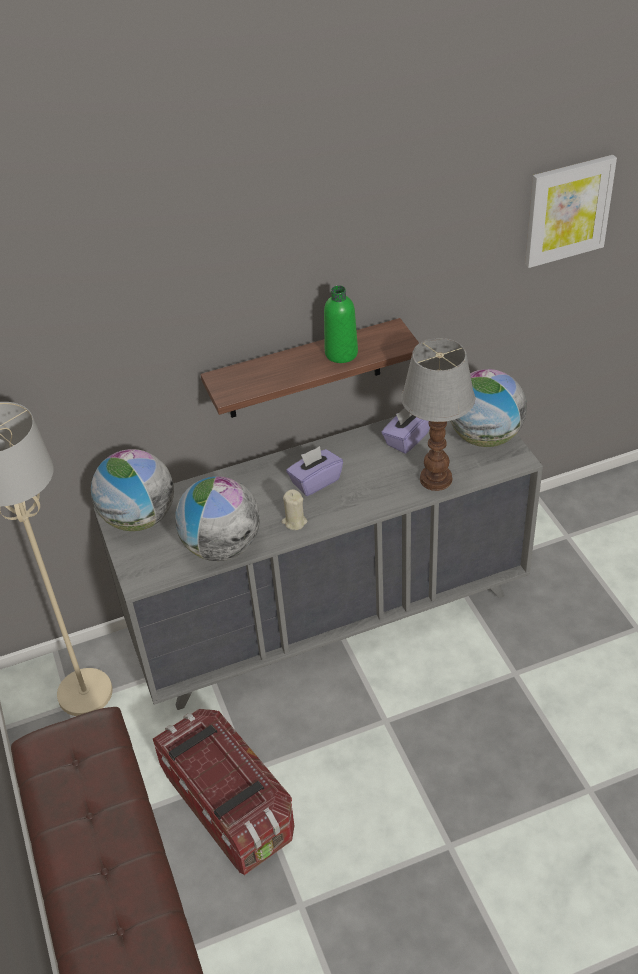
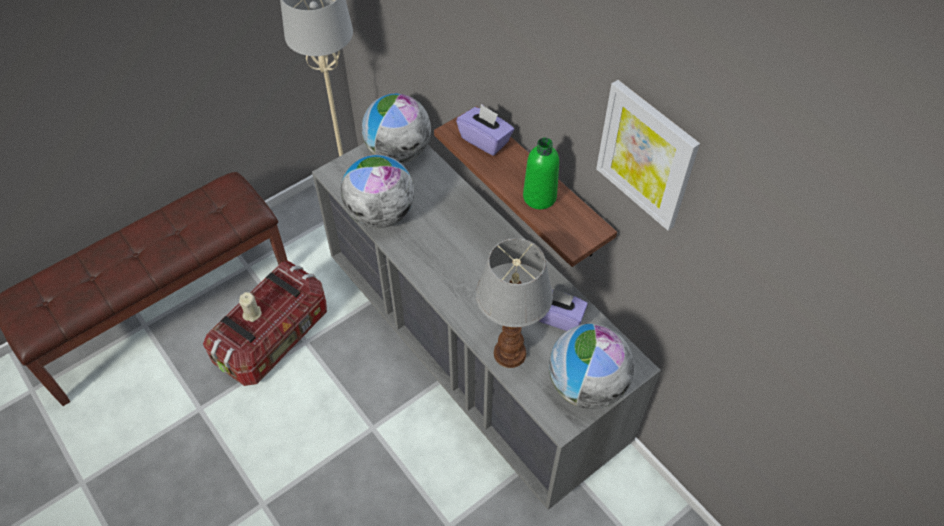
camera: 70 degrees right, 10 degrees up
beige candle [282,489,308,530] -> beige candle moved to [239,292,262,322]
purple tissue box [286,446,343,496] -> purple tissue box moved to [456,104,514,156]
picture [525,155,617,268] -> picture moved to [596,80,700,231]

